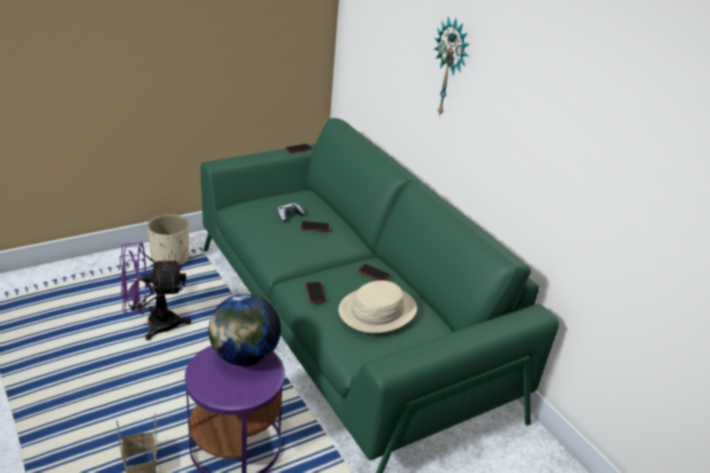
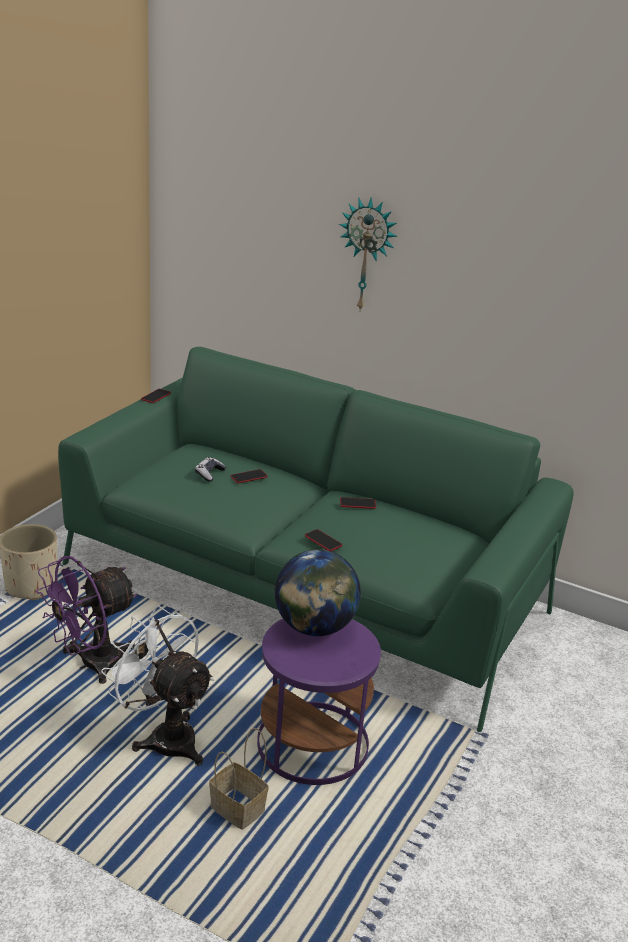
camera: 30 degrees left, 5 degrees down
beige hat [338,280,417,333] -> none
none -> white fan [101,605,214,765]

